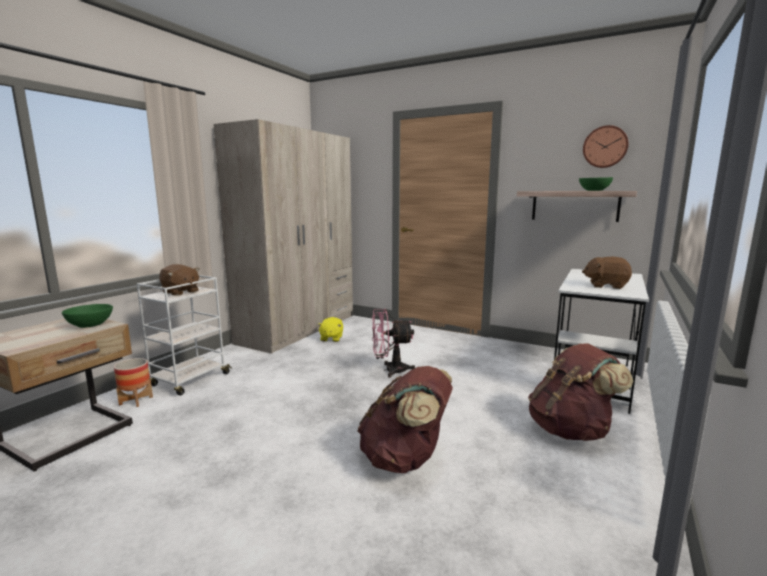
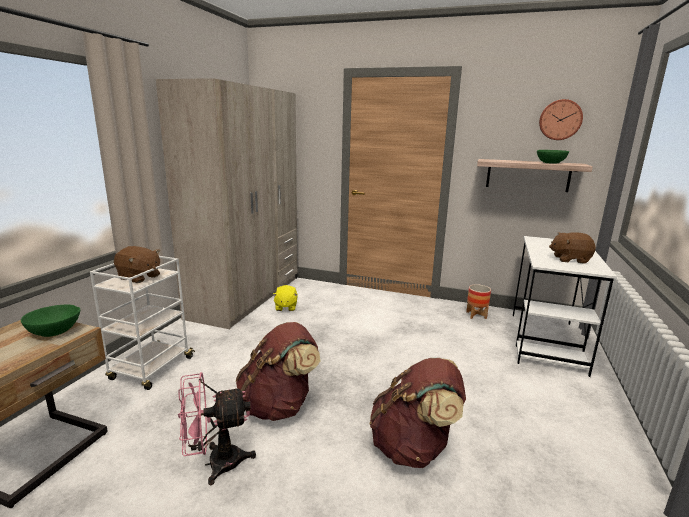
camera: 10 degrees left, 5 degrees up
planter [114,358,153,407] -> planter moved to [466,284,491,319]
pink fan [372,309,415,378] -> pink fan moved to [178,372,256,485]
brown backpack [528,344,633,441] -> brown backpack moved to [236,322,321,421]

